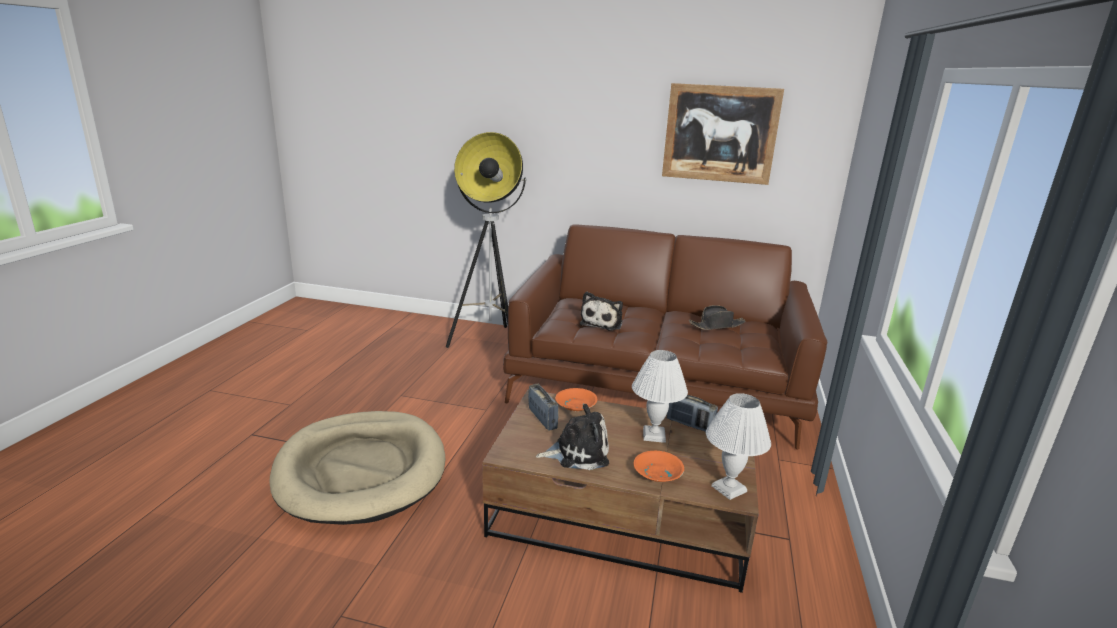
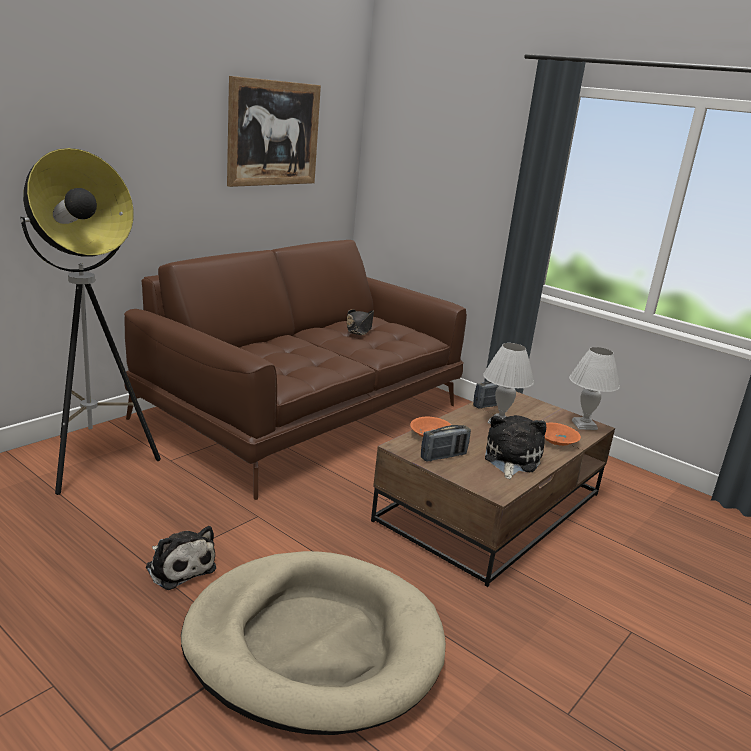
camera: 65 degrees left, 0 degrees up
radio [528,384,558,431] -> radio turned 150 degrees clockwise [421,425,471,462]
plush toy [580,292,623,331] -> plush toy moved to [146,526,216,590]

